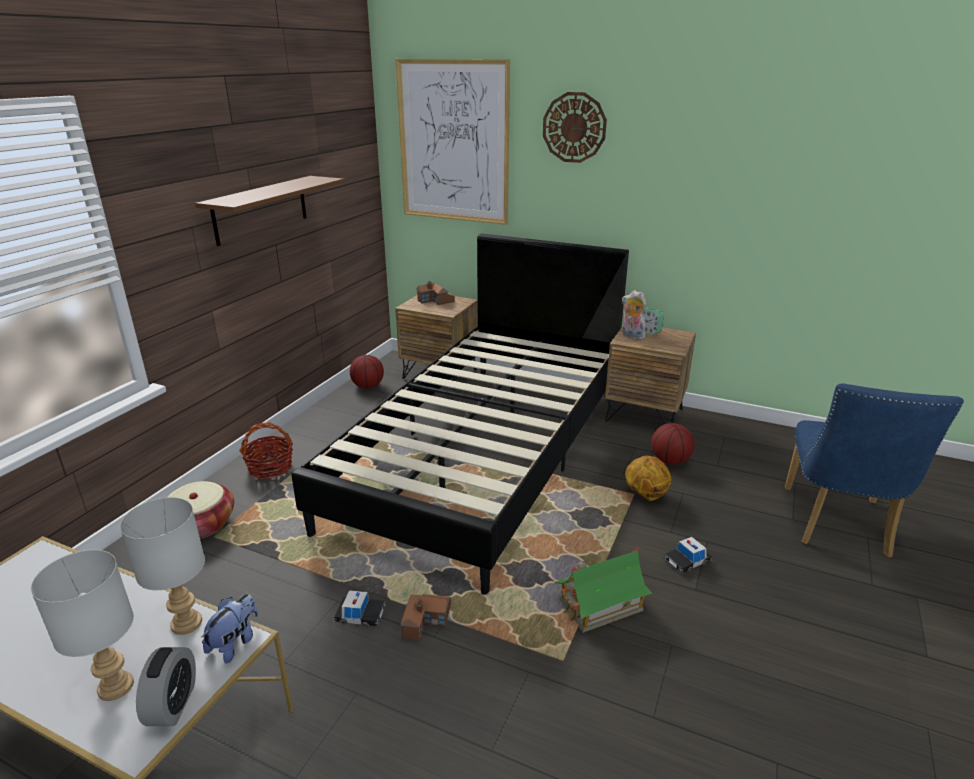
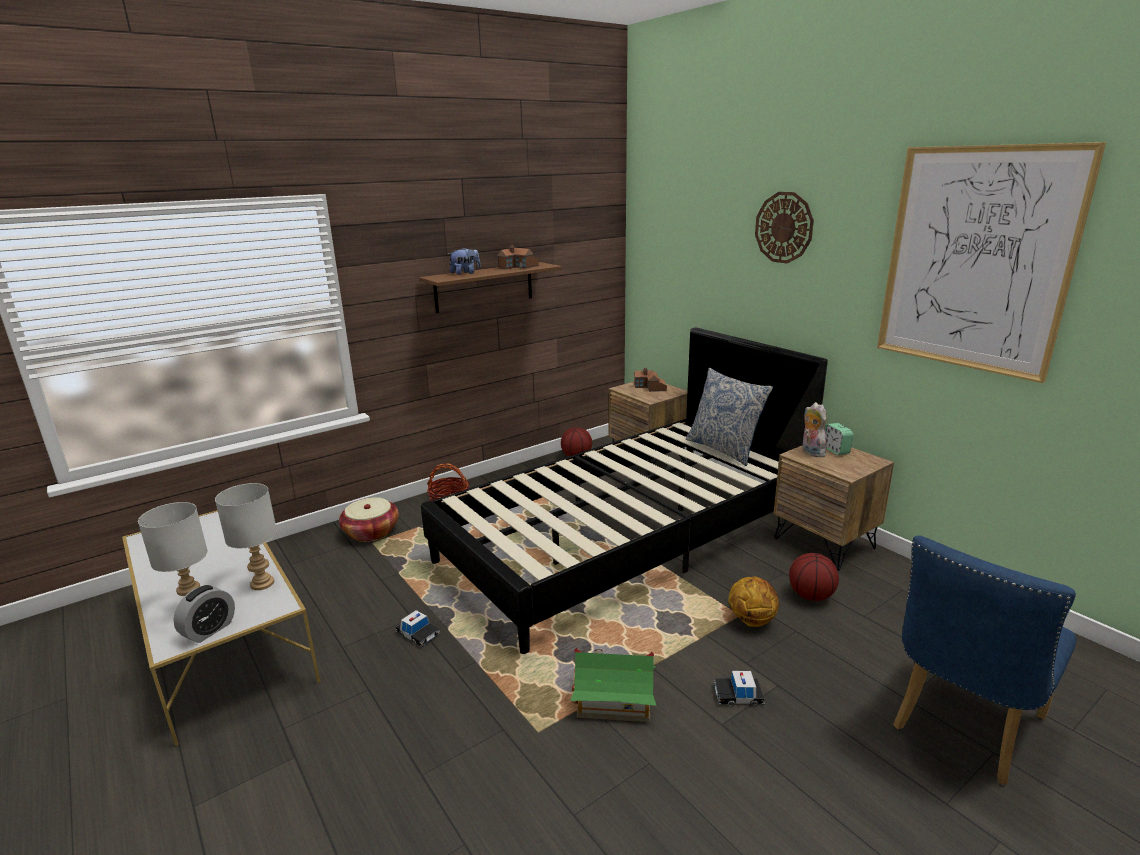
camera: 30 degrees right, 5 degrees down
plush toy [201,594,258,664] -> plush toy moved to [448,247,481,275]
picture [395,59,510,225] -> picture moved to [877,142,1106,383]
toy house [400,594,451,641] -> toy house moved to [497,244,539,269]
none -> pillow [686,368,773,466]

